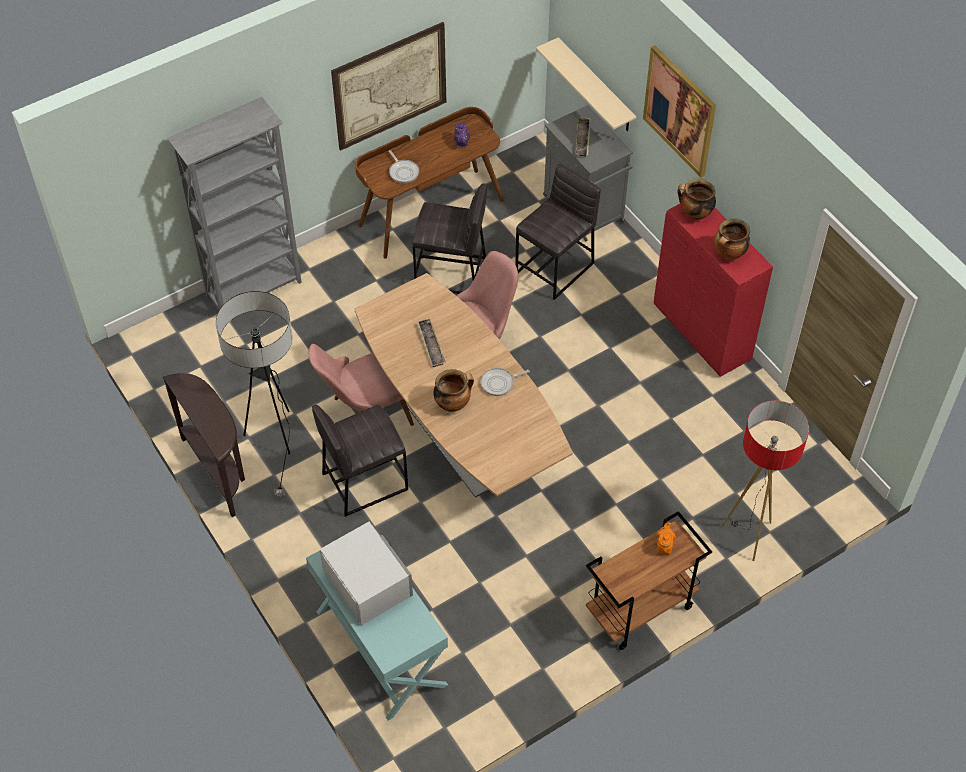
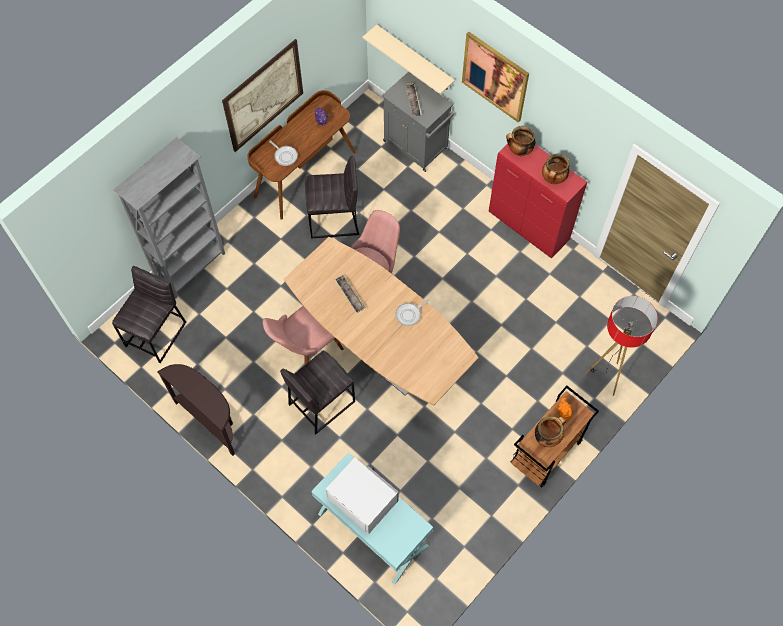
camera: 15 degrees left, 10 degrees up
floor lamp [216,291,293,498] -> none
cooking pot [433,369,474,412] -> cooking pot moved to [535,416,566,447]
grey stool [515,164,601,300] -> grey stool moved to [112,266,186,363]

